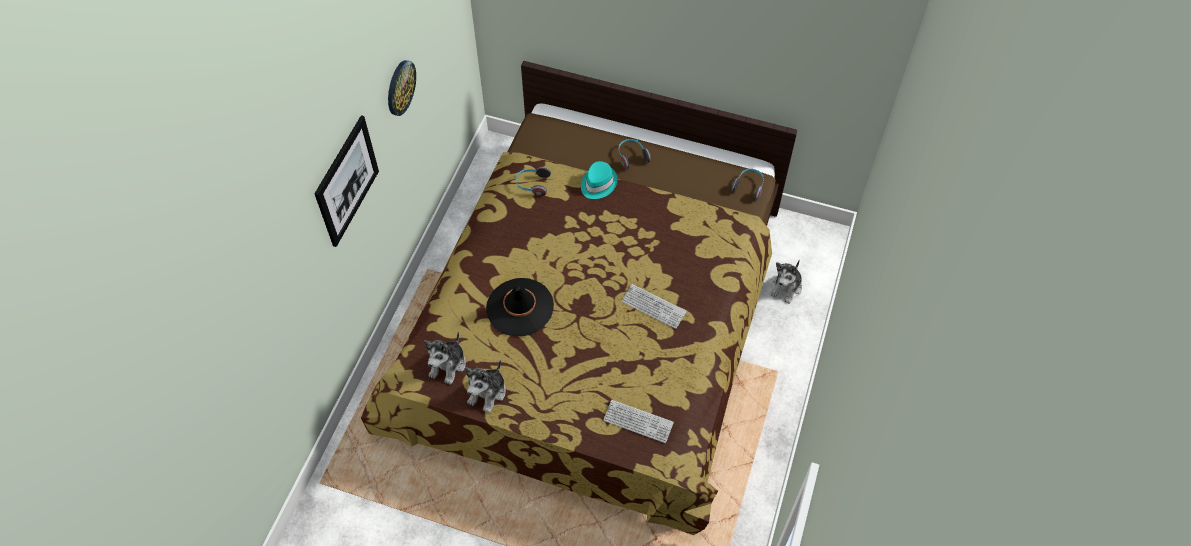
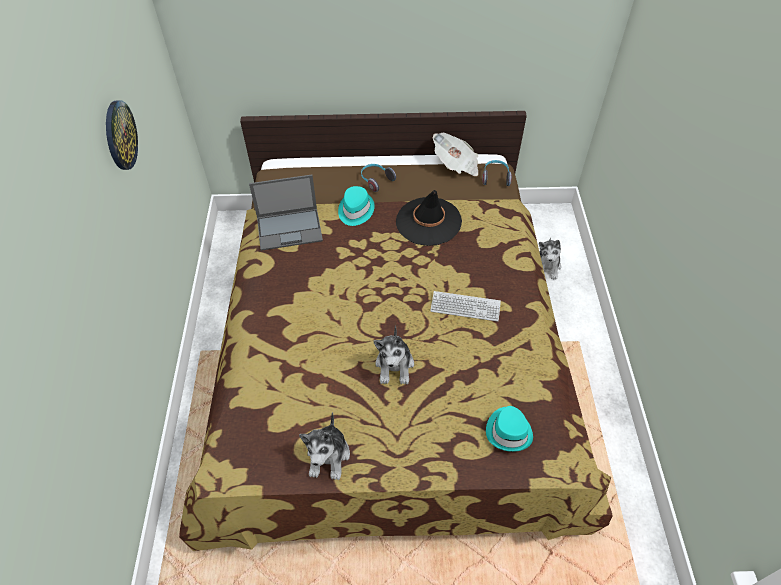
camera: 20 degrees left, 5 degrees down
picture [314,115,379,247] -> none
plush toy [424,331,466,385] -> plush toy moved to [373,325,414,384]
black hat [486,278,554,336] -> black hat moved to [396,190,462,246]
headphones [516,167,551,196] -> laptop [249,175,323,251]
keyboard [603,400,674,443] -> turquoise hat [486,406,533,452]
none -> newspaper [433,132,478,176]

